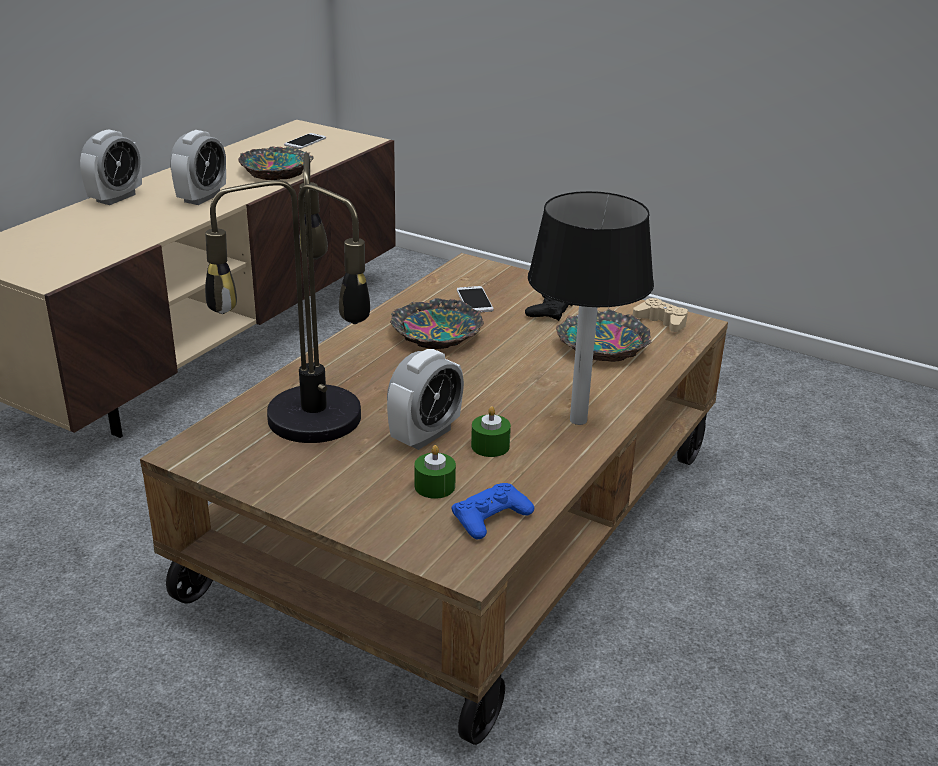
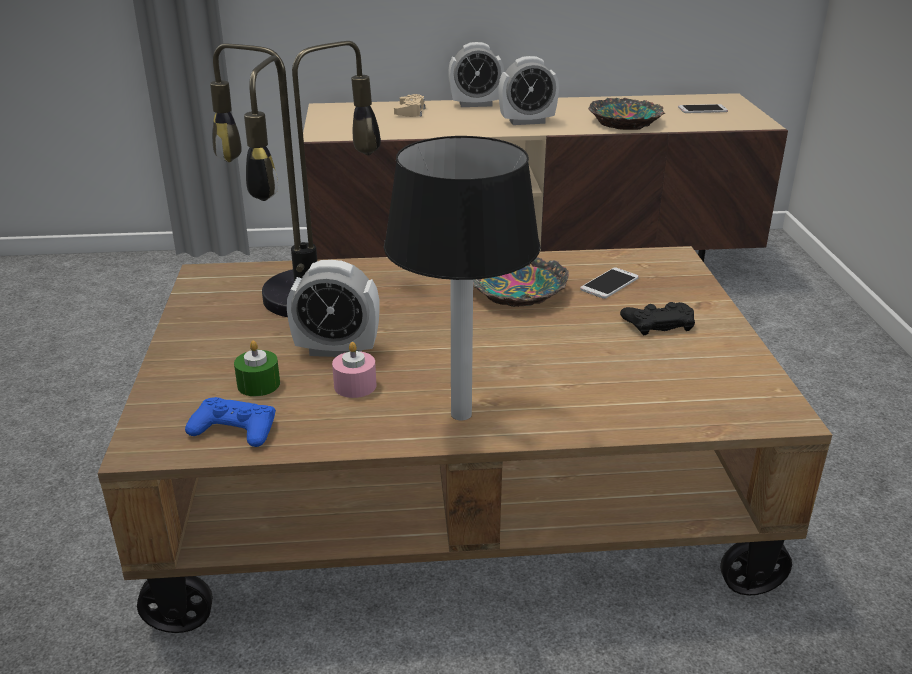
camera: 55 degrees right, 0 degrees up
green candle [471,406,511,457] -> pink candle [332,342,376,398]
bowl [556,309,652,362] -> none
beige game controller [633,298,688,332] -> beige game controller moved to [394,94,425,117]

